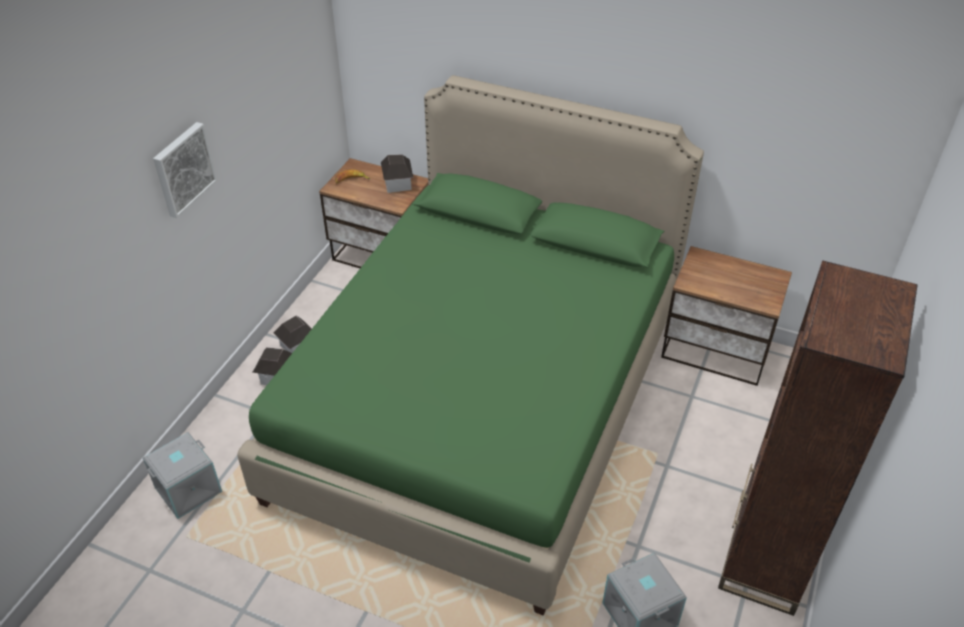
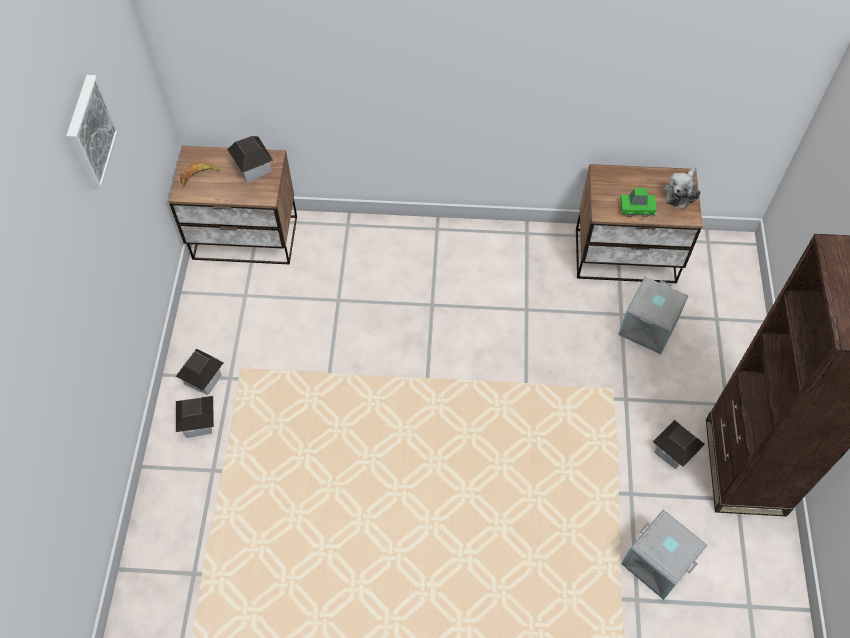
camera: 20 degrees left, 15 degrees up
grey storage box [143,432,222,519] -> grey storage box moved to [618,277,689,354]
picture [153,122,217,218] -> picture moved to [66,75,118,190]
green bed [237,75,704,616] -> none
none -> green toy car [620,188,656,217]
none -> toy house [653,420,705,469]
none -> plush toy [664,167,701,210]

